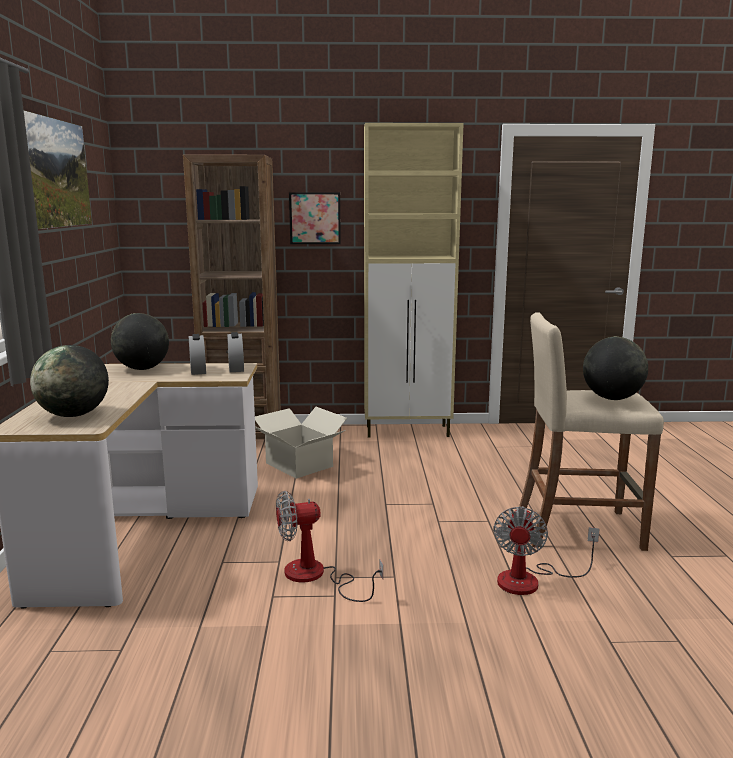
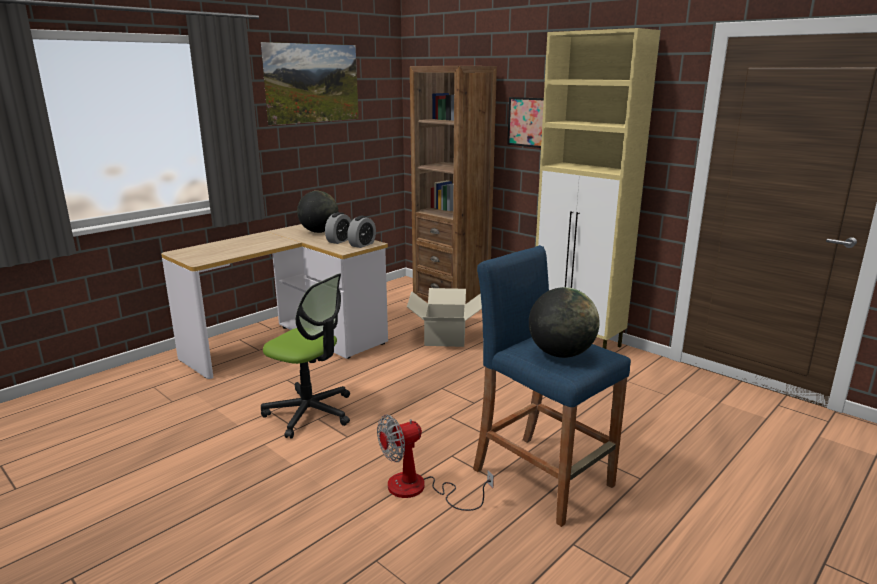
camera: 45 degrees right, 5 degrees up
globe [30,345,109,417] -> none
fan [276,491,383,602] -> office chair [261,273,350,438]
beige stool [519,312,664,551] -> blue stool [473,245,631,527]

